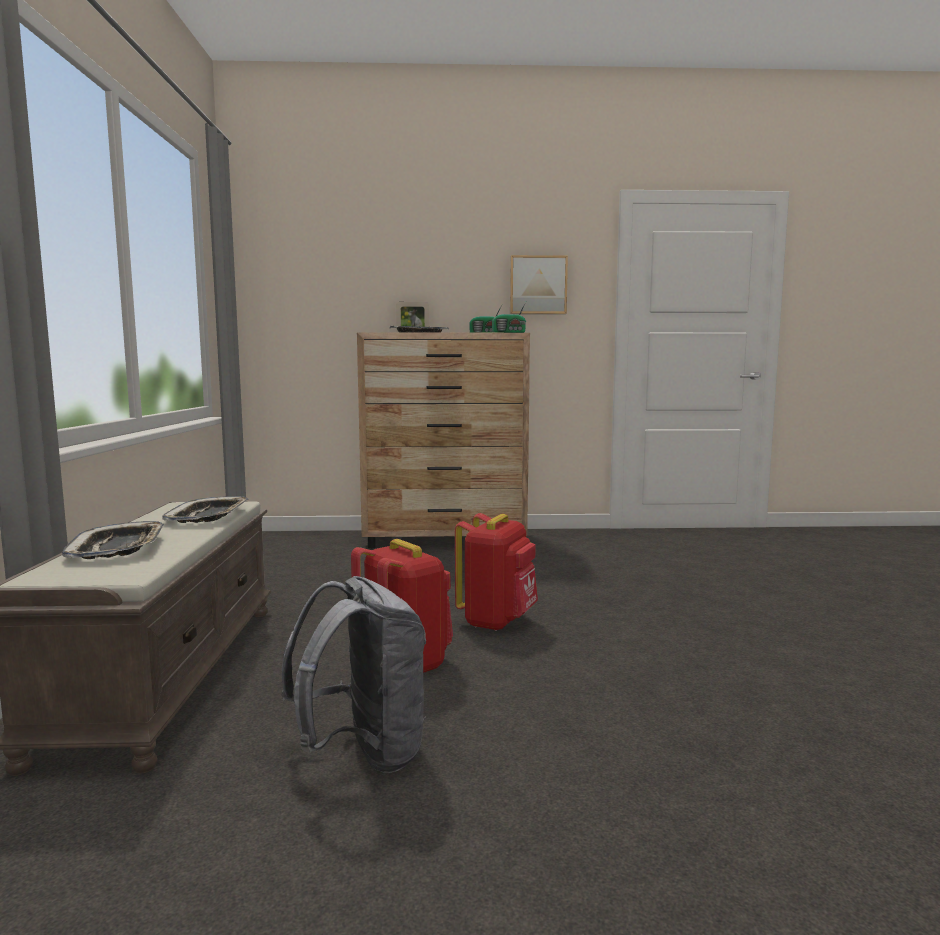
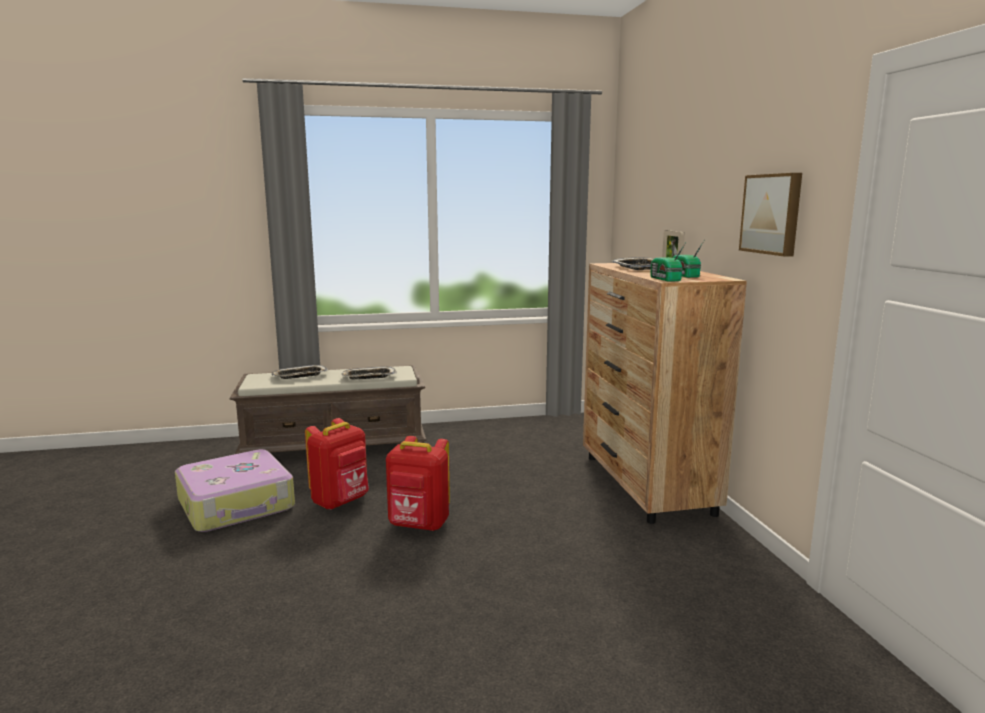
camera: 80 degrees right, 5 degrees up
grey backpack [282,576,426,773] -> suitcase [175,449,295,532]

